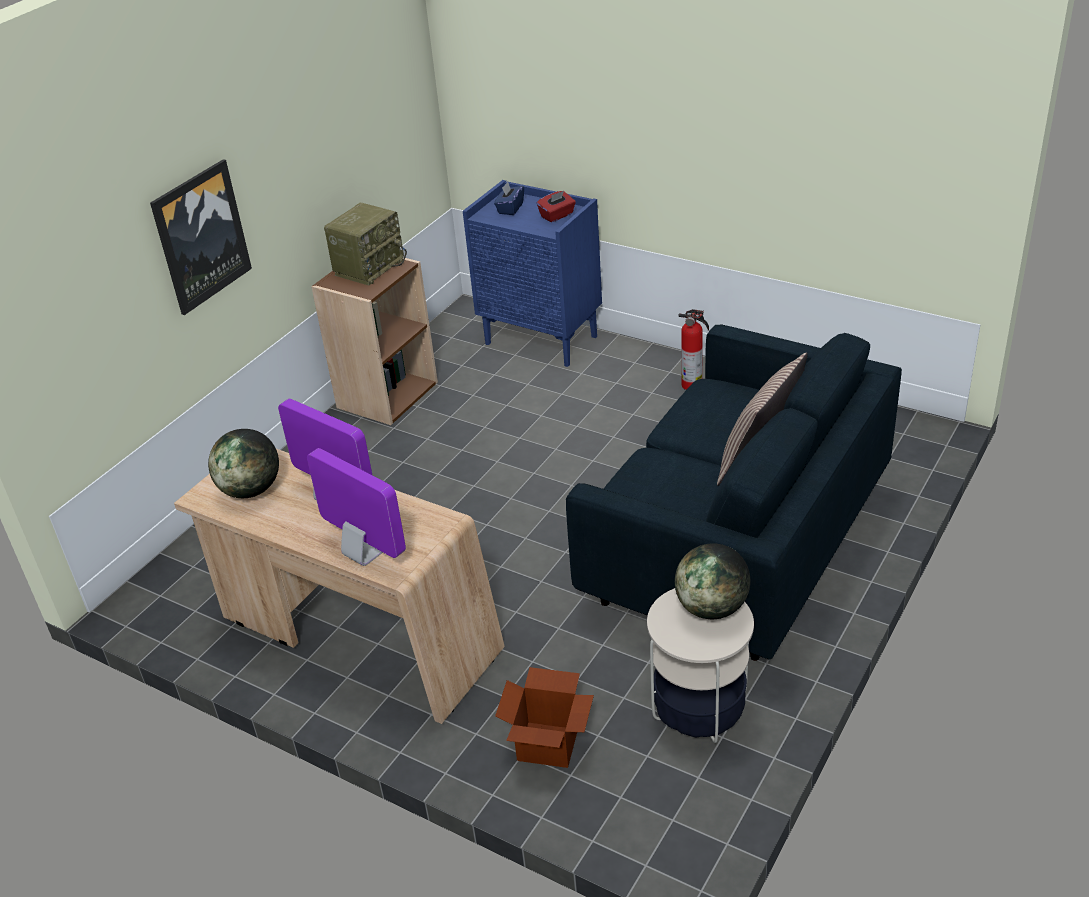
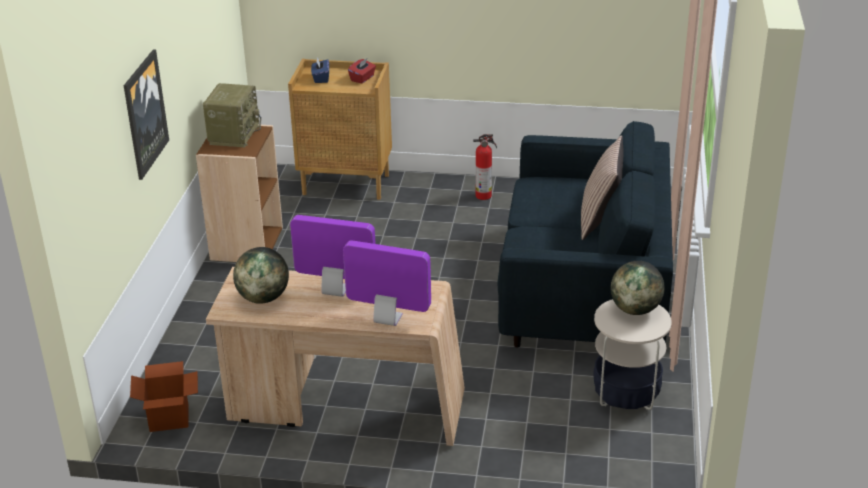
camera: 25 degrees left, 5 degrees down
blue cabinet [463,180,602,367] -> brown cabinet [288,59,392,200]
cardboard box [495,667,594,768] -> cardboard box moved to [130,361,198,432]

